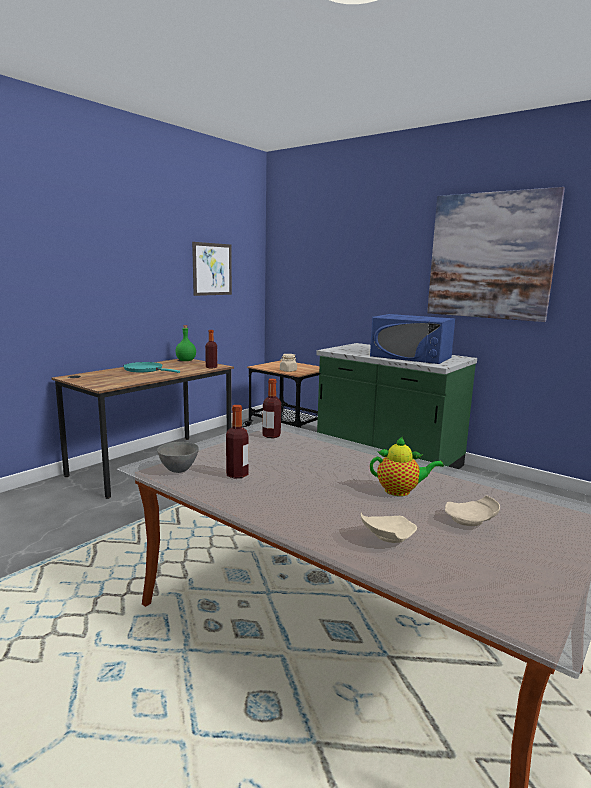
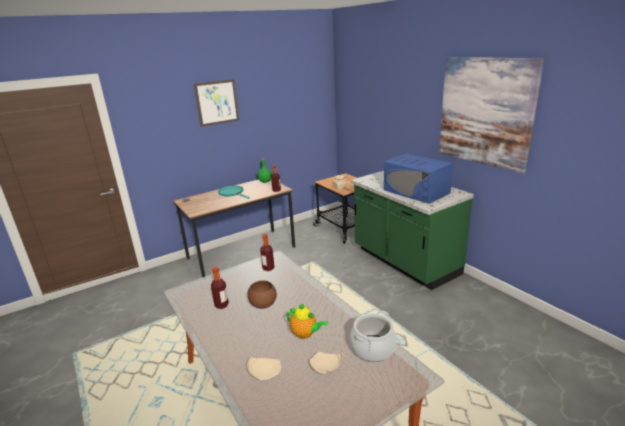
camera: 20 degrees right, 10 degrees up
grey bowl [157,442,199,473] -> none
picture [192,242,232,296] -> picture moved to [194,79,239,127]
none -> brown bowl [248,280,277,308]
none -> cooking pot [350,311,397,362]

